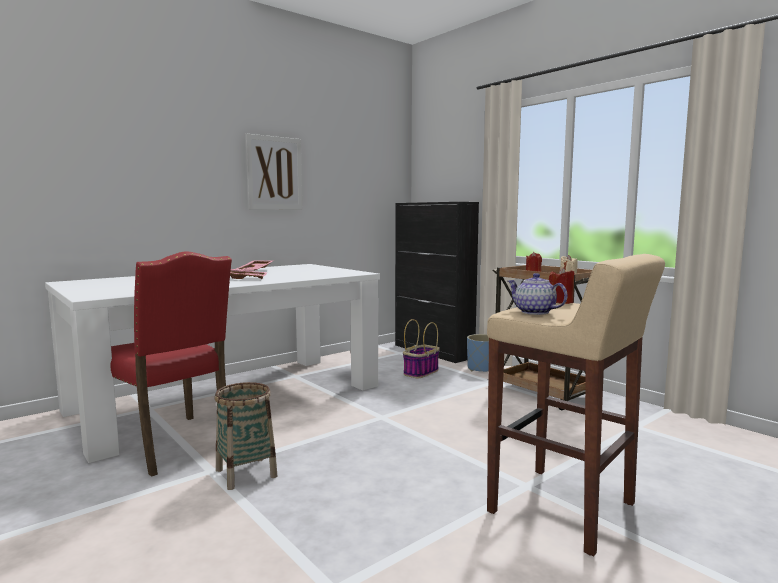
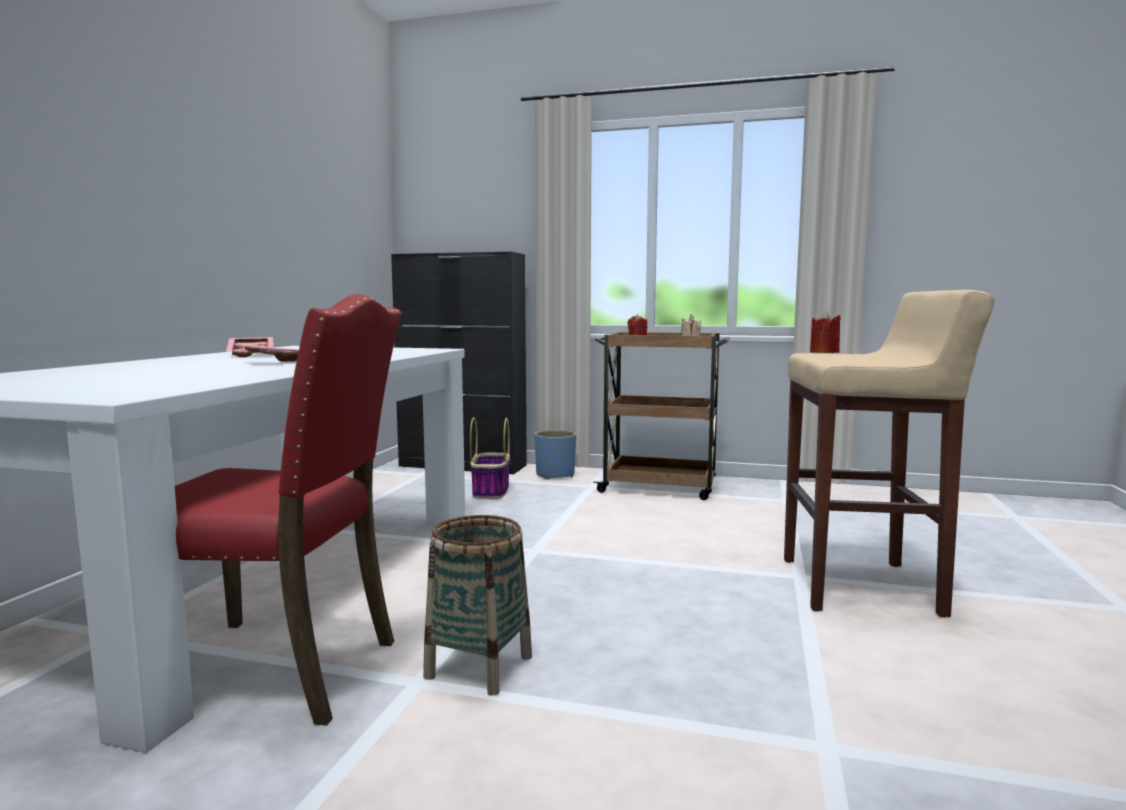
camera: 35 degrees left, 0 degrees up
picture [245,134,302,209] -> none
teapot [508,273,568,315] -> none

